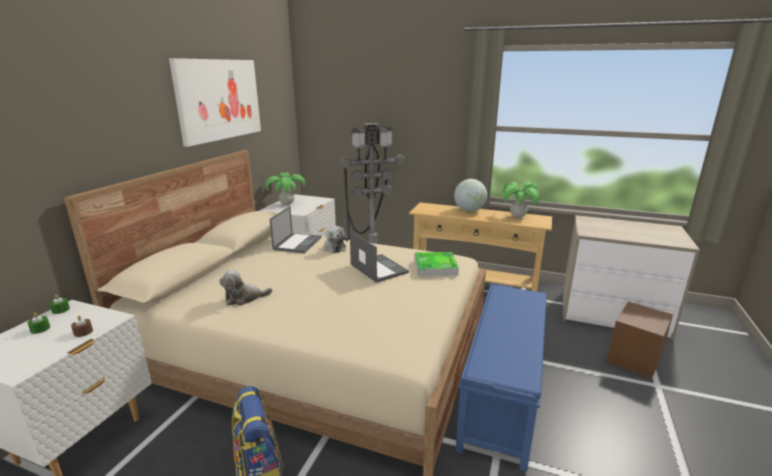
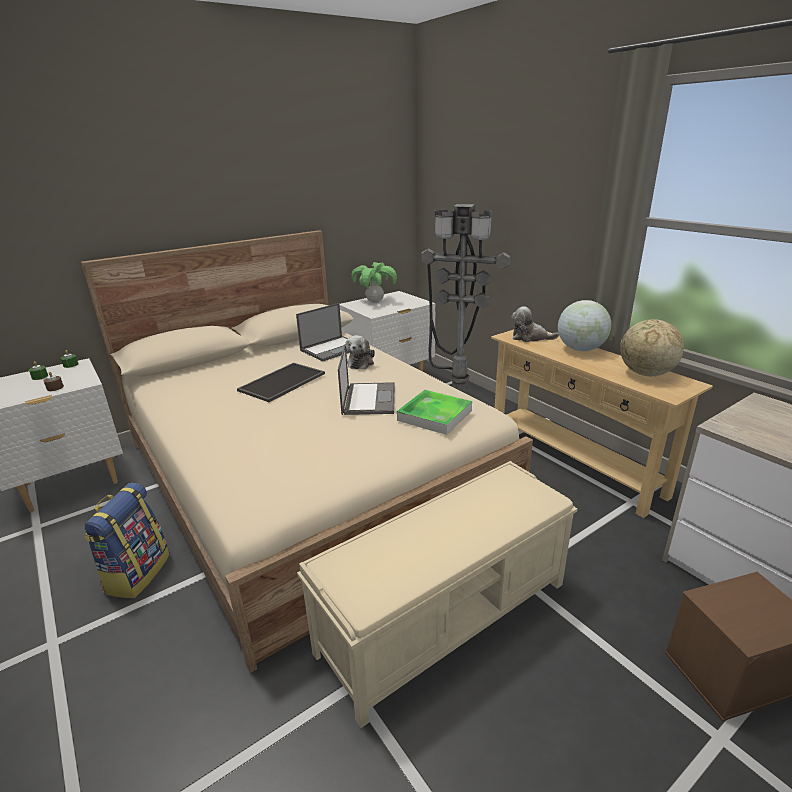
camera: 35 degrees right, 5 degrees up
picture [169,58,261,147] -> none
plush toy [219,269,272,305] -> plush toy moved to [511,306,559,342]
blue bench [455,283,546,472] -> beige bench [297,461,578,728]
potted plant [503,182,539,218] -> globe [620,319,684,376]
none -> tray [237,363,325,402]

